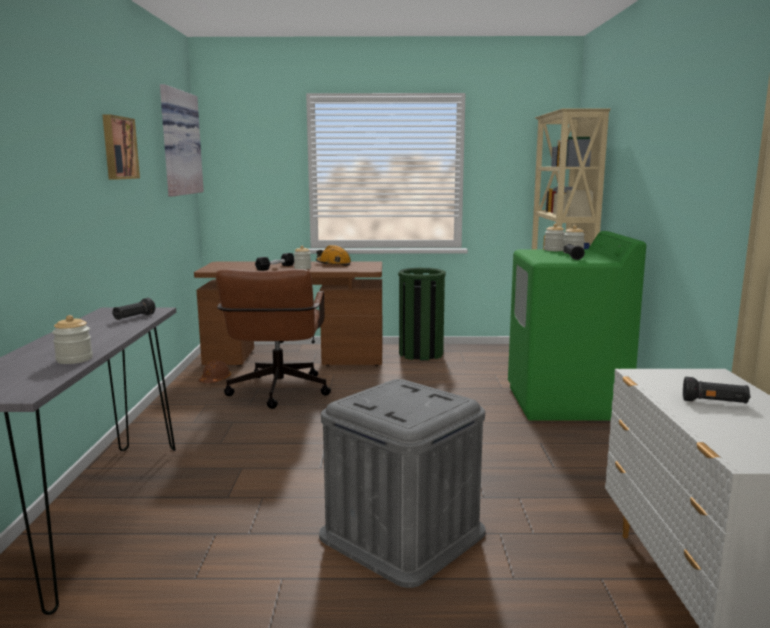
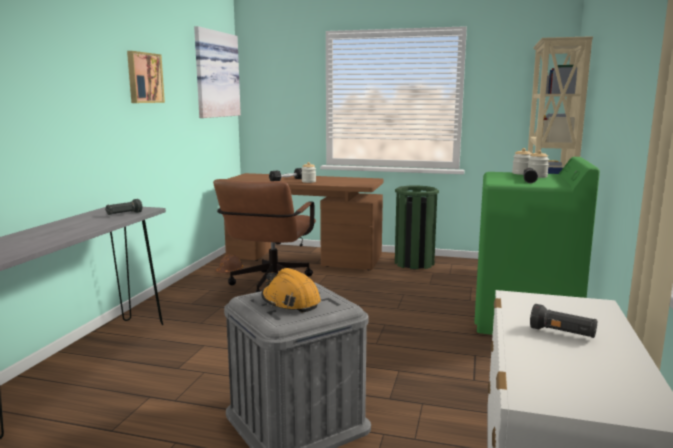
camera: 15 degrees right, 0 degrees up
jar [52,315,93,364] -> none
orange hard hat [316,245,351,266] -> orange hard hat moved to [261,268,321,313]

